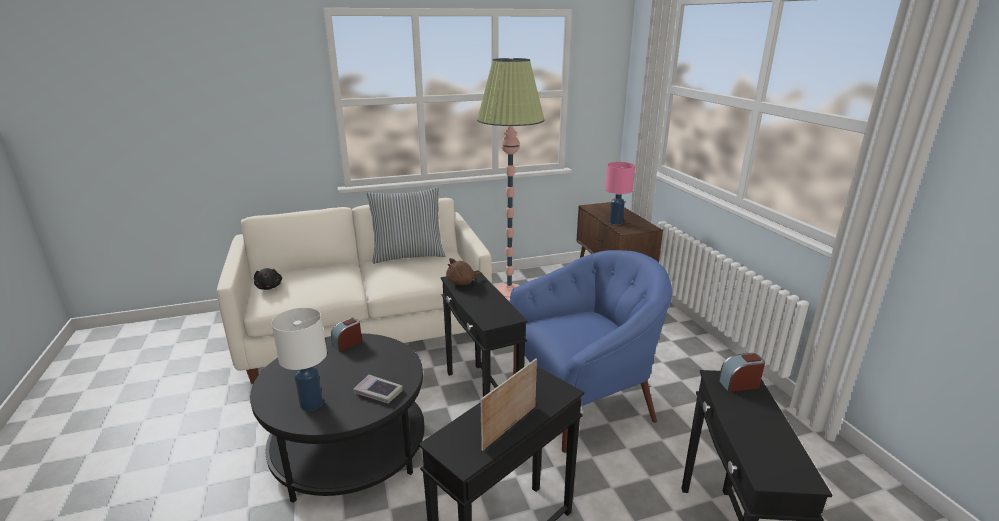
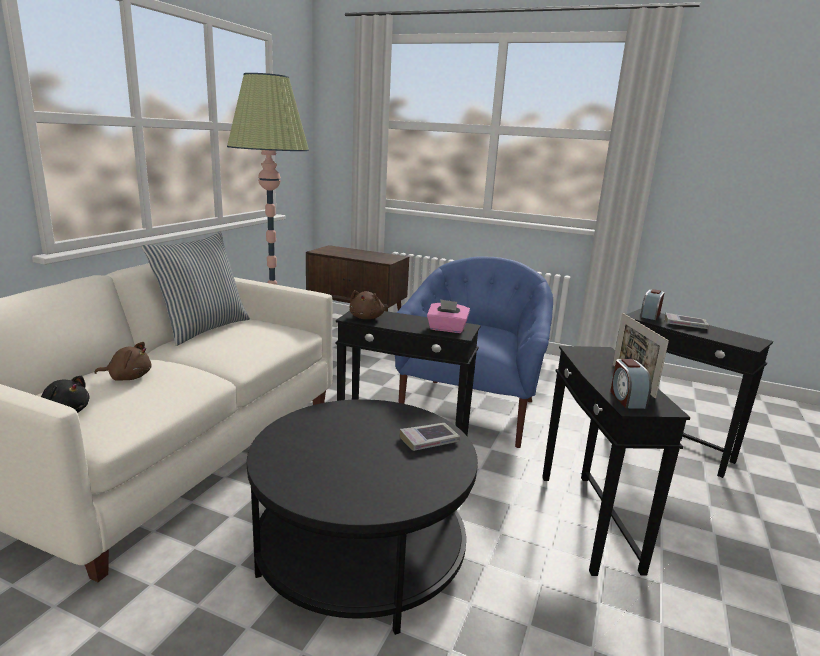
camera: 50 degrees left, 5 degrees down
white table lamp [271,308,327,411] -> none
alarm clock [331,318,362,352] -> alarm clock moved to [610,359,652,409]
pink table lamp [605,162,635,225] -> none
none -> brown plush toy [94,342,151,381]
none -> pink tissue box [427,299,470,333]
none -> book [665,313,709,329]

